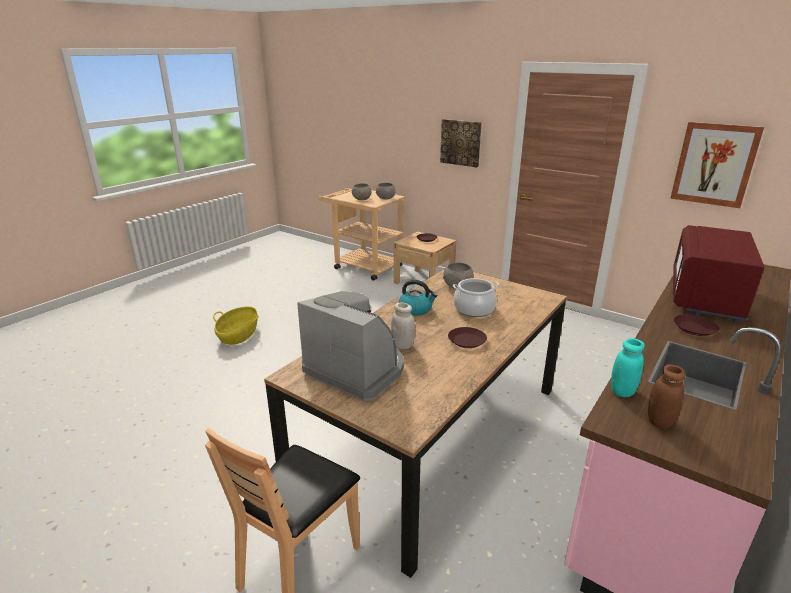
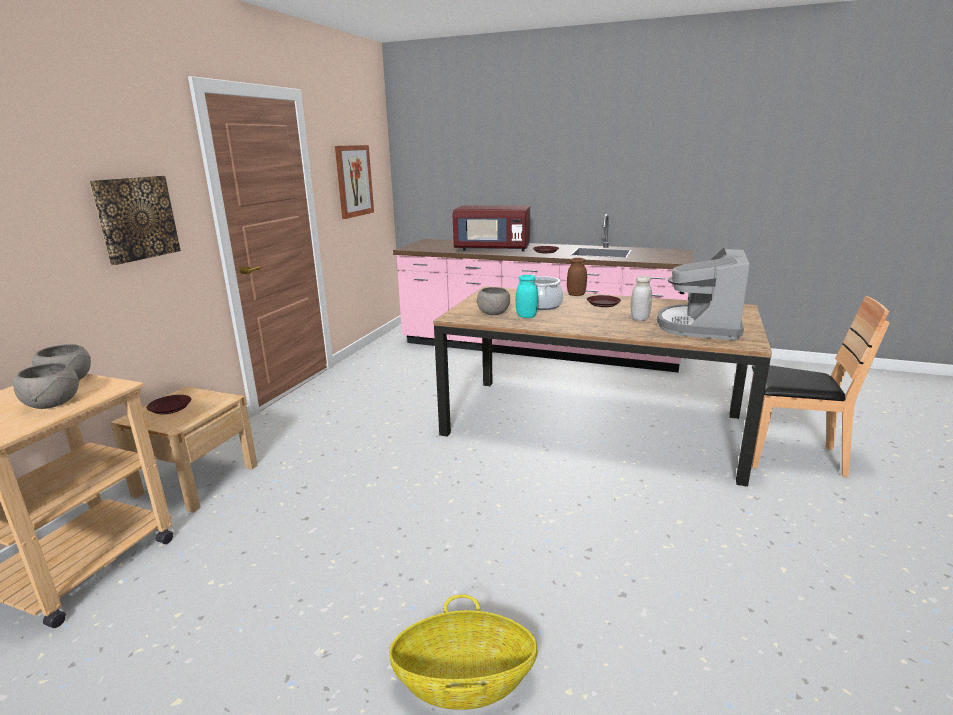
camera: 105 degrees left, 5 degrees down
kettle [399,280,438,316] -> none
turquoise jar [611,338,645,397] -> turquoise jar moved to [516,275,538,318]
brown jar [648,364,685,429] -> brown jar moved to [567,258,587,296]

